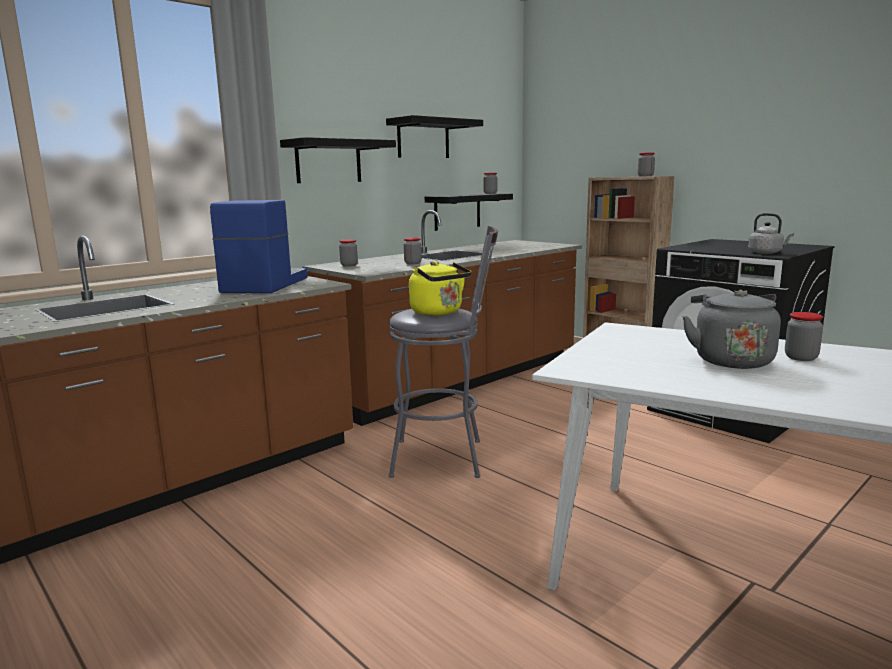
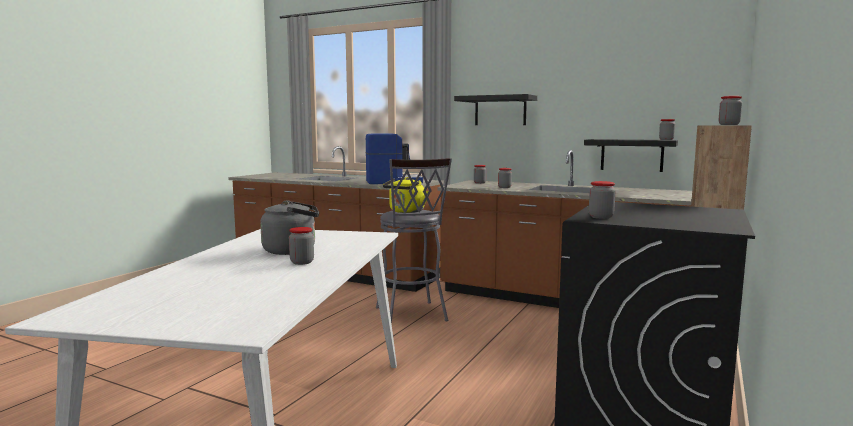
camera: 70 degrees right, 5 degrees down
black shelf [386,115,483,158] -> none
grey kettle [748,213,794,254] -> jar [589,181,615,219]

